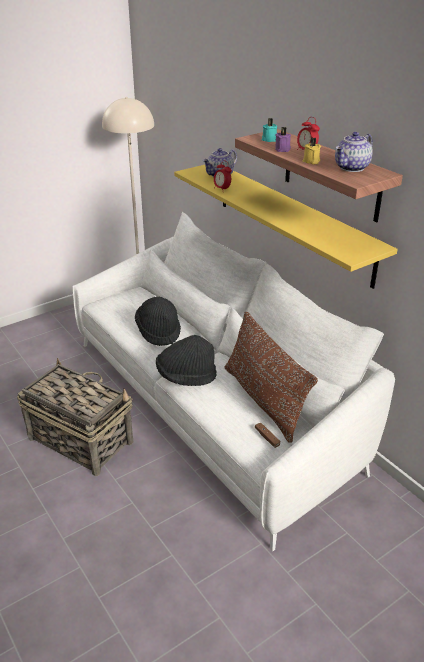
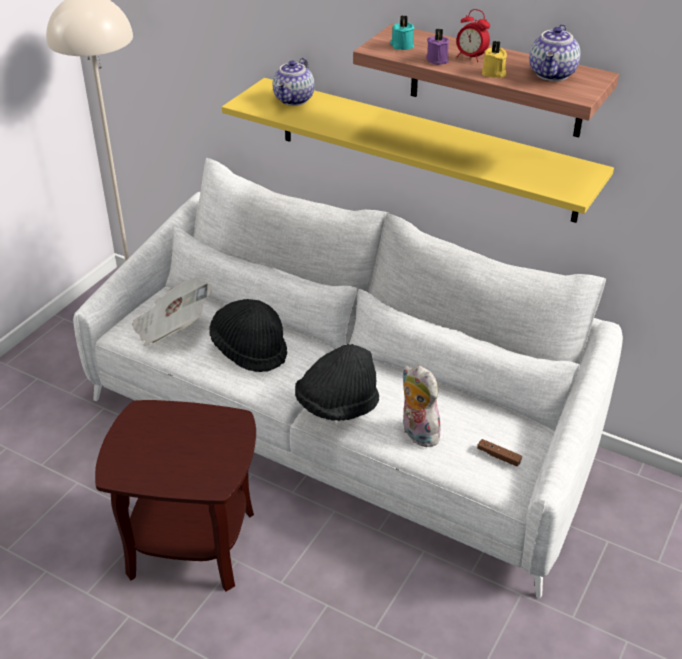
camera: 25 degrees left, 5 degrees up
basket [17,358,133,476] -> brown side table [95,400,256,591]
alarm clock [214,160,232,190] -> none
brown pillow [225,311,318,442] -> none
none -> newspaper [132,277,212,346]
none -> plush toy [403,365,441,447]

